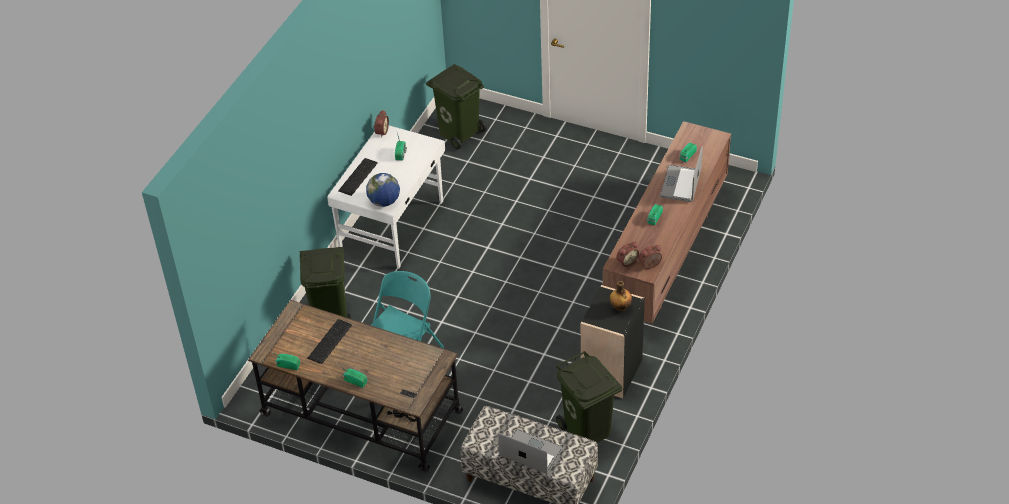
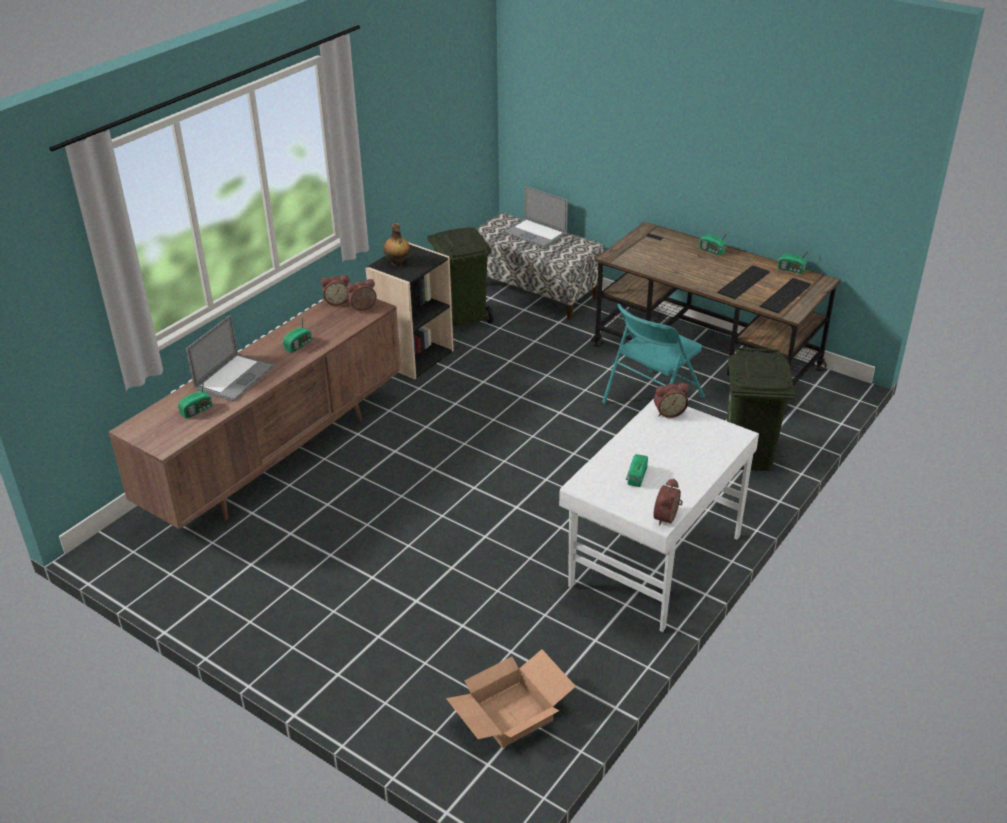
camera: 170 degrees left, 10 degrees down
keyboard [338,158,378,196] -> keyboard moved to [759,278,811,313]
globe [366,173,400,207] -> alarm clock [654,383,688,418]
green trash can [426,64,487,149] -> cardboard box [446,649,576,748]

